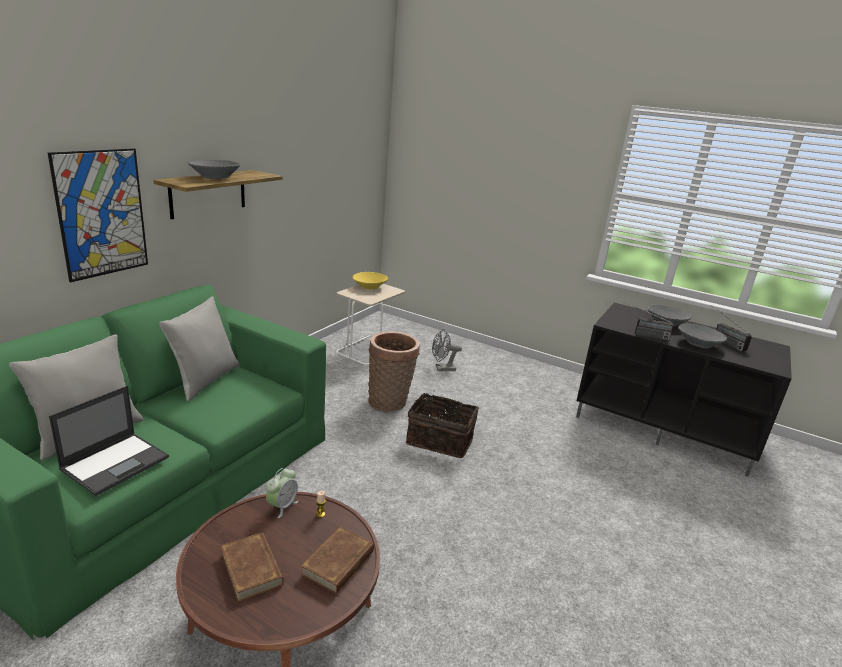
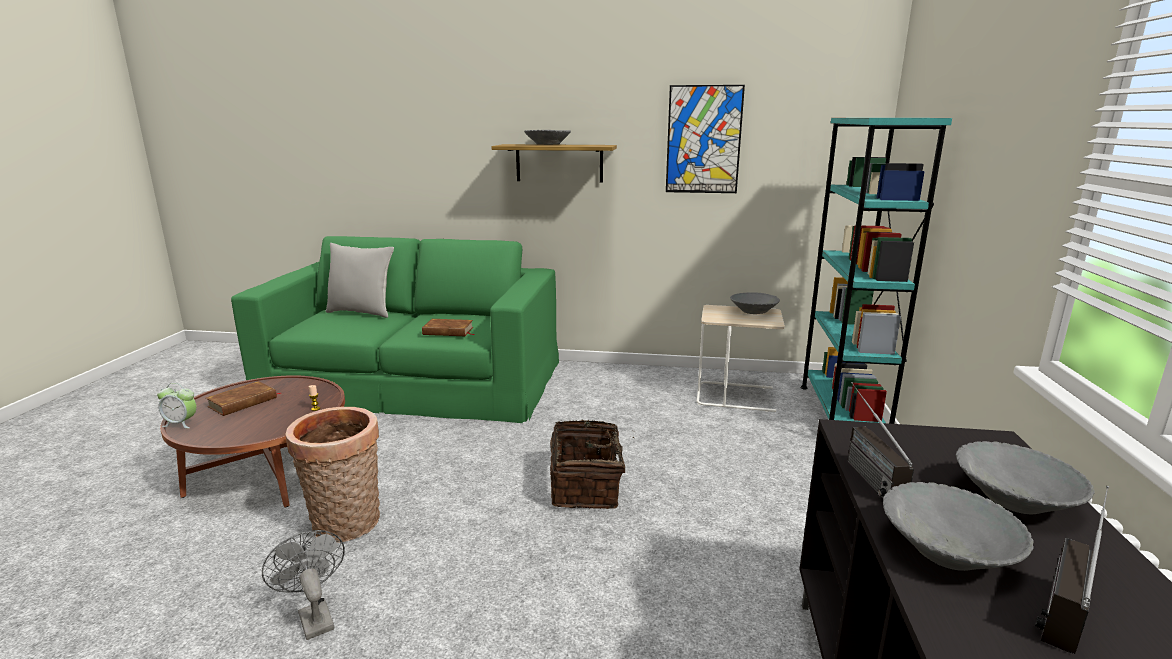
camera: 70 degrees right, 5 degrees down
picture [48,148,148,282] -> picture moved to [666,85,745,193]
laptop [49,386,169,496] -> none
grey pillow [159,296,239,401] -> none
alarm clock [266,468,298,518] -> alarm clock moved to [157,383,197,428]
brown book [300,527,374,594] -> brown book moved to [422,319,475,336]
yellow bowl [352,272,388,289] -> grey bowl [730,292,780,314]
basket [368,331,420,412] -> basket moved to [285,407,380,543]
grey fan [432,329,462,371] -> grey fan moved to [262,530,345,640]
none -> turquoise bookcase [801,118,952,424]

